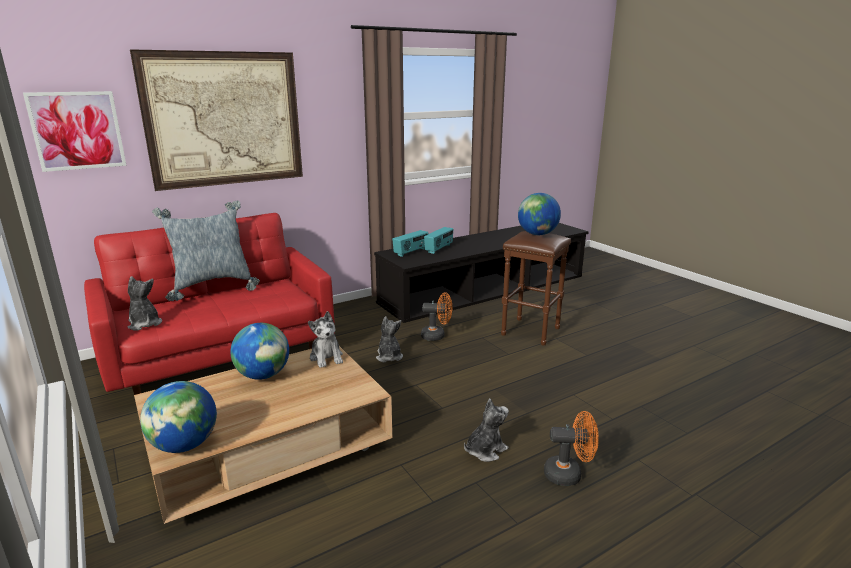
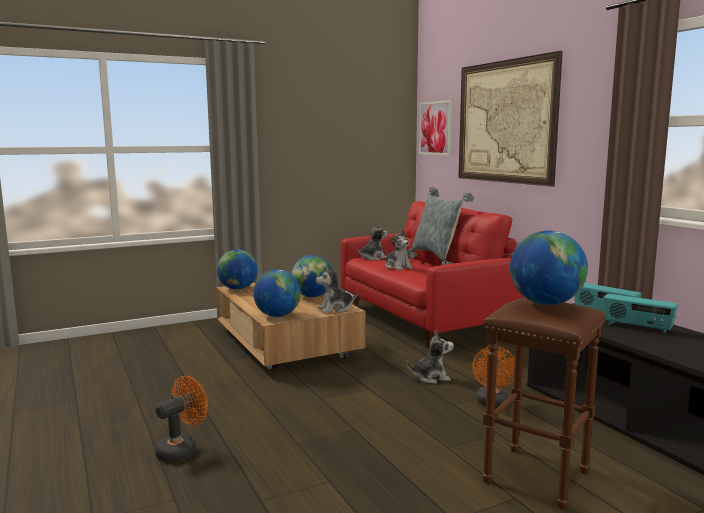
camera: 95 degrees right, 10 degrees down
plush toy [464,398,509,462] -> plush toy moved to [385,229,413,271]
orange fan [544,411,599,486] -> orange fan turned 150 degrees counterclockwise [155,376,208,462]
none -> globe [253,269,301,317]

